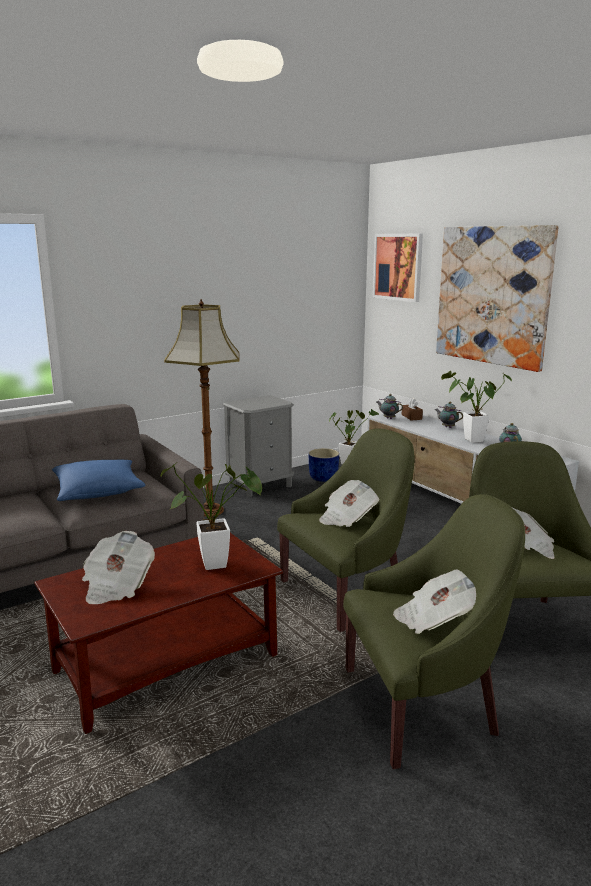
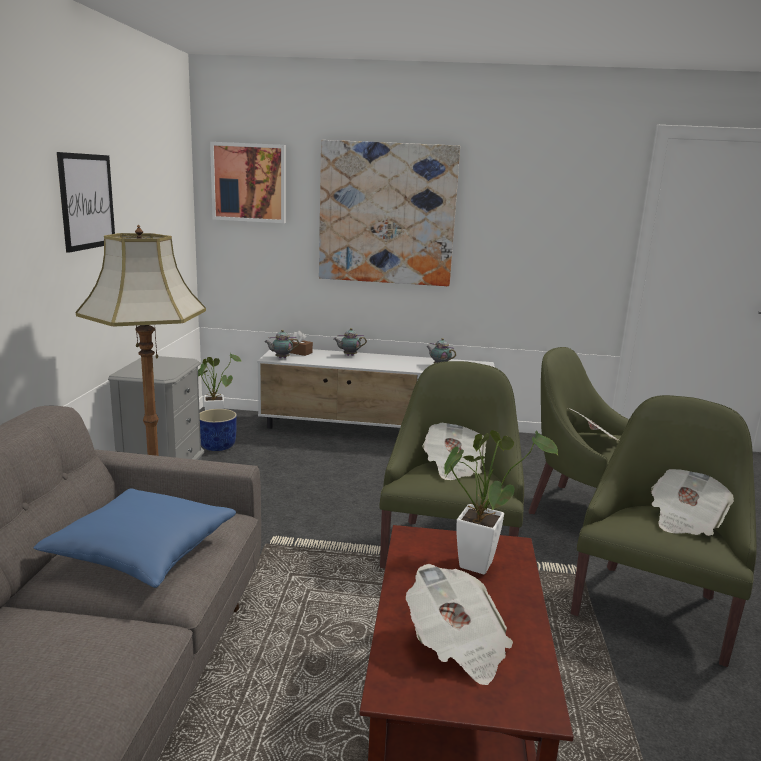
camera: 50 degrees left, 0 degrees up
potted plant [441,371,512,443] -> none
none -> picture [57,152,115,253]

